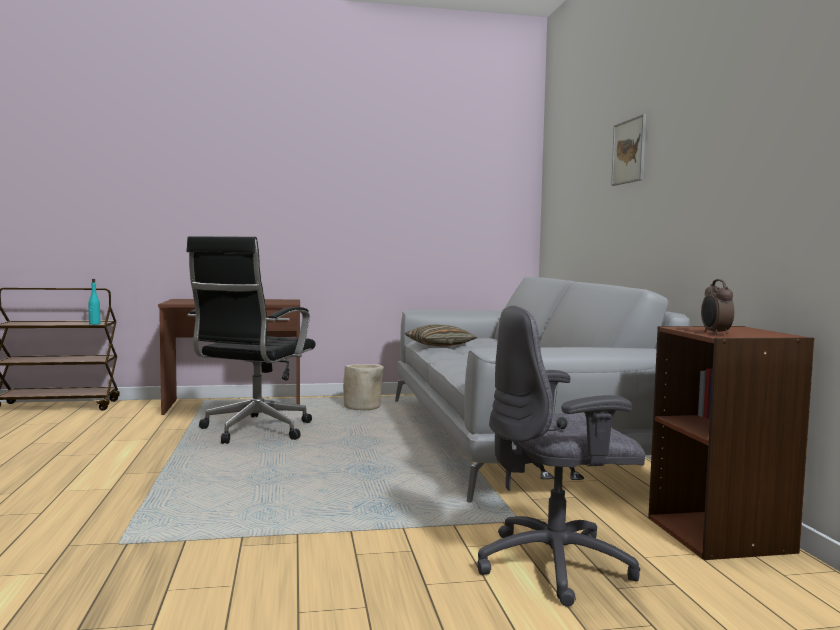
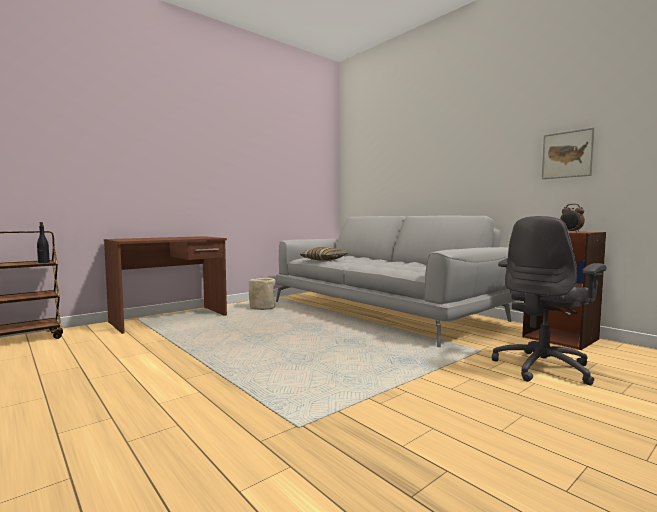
camera: 30 degrees left, 0 degrees up
turquoise bottle [88,279,100,325] -> black bottle [37,222,50,263]
black office chair [186,236,315,444] -> none
picture [611,114,646,186] -> picture moved to [542,128,595,179]

